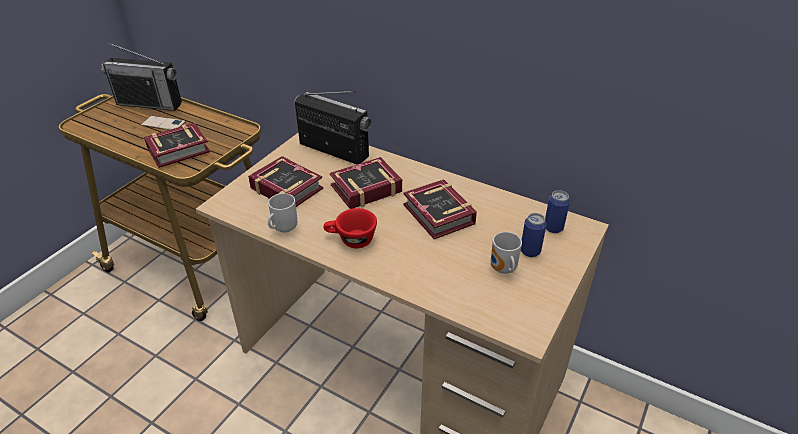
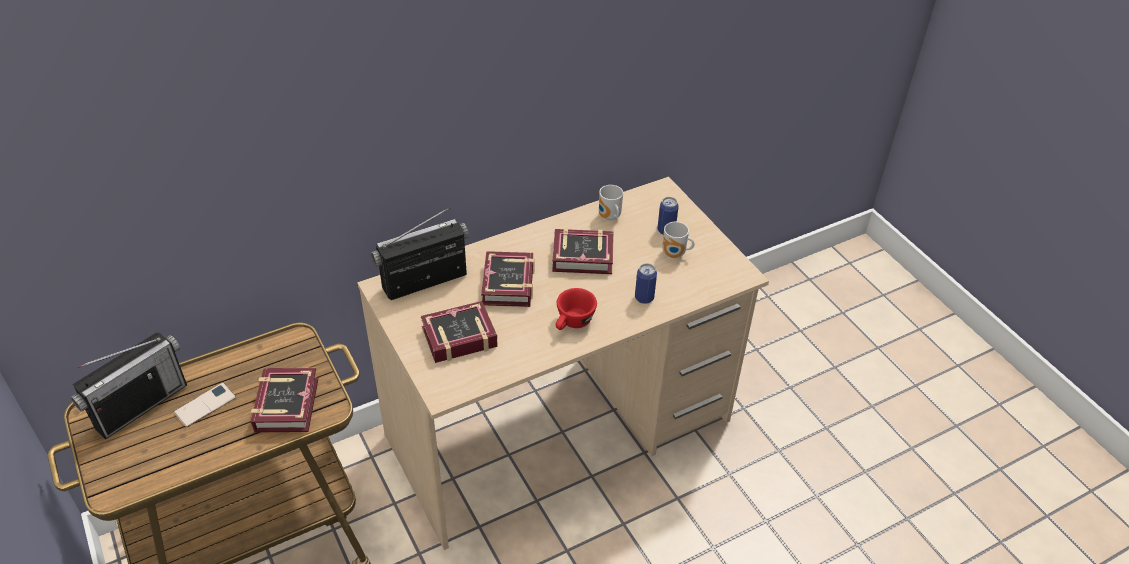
camera: 60 degrees left, 5 degrees up
mug [268,193,298,233] -> mug moved to [599,185,623,220]
can [545,190,570,233] -> can moved to [635,263,657,304]

